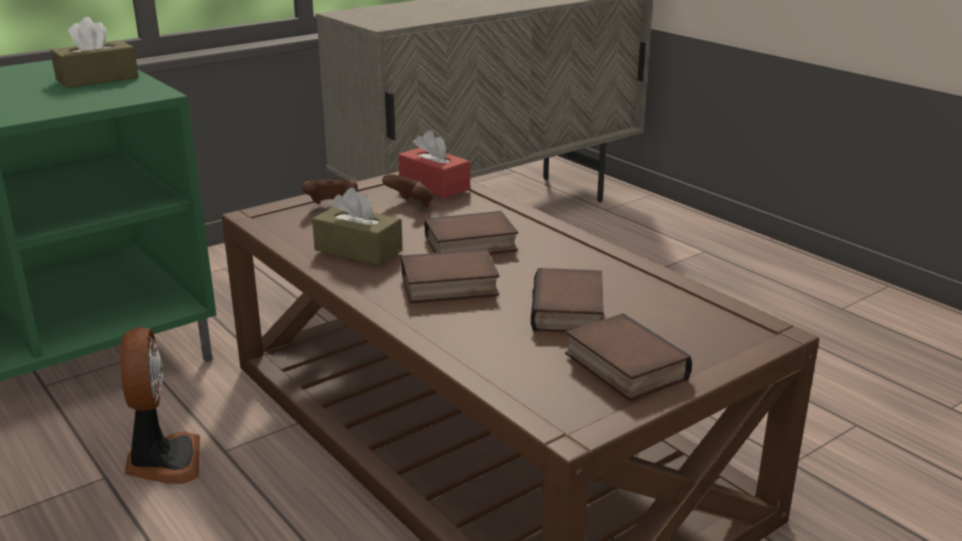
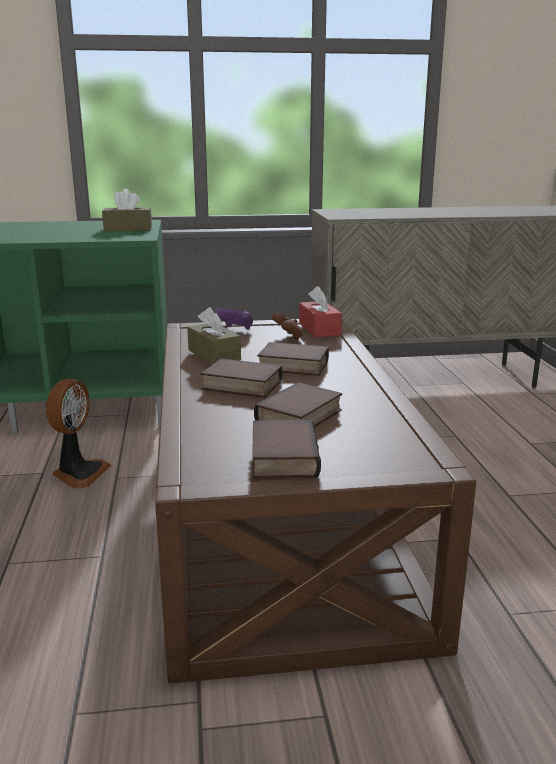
camera: 30 degrees right, 5 degrees down
brown game controller [302,178,358,204] -> purple game controller [214,308,253,330]

